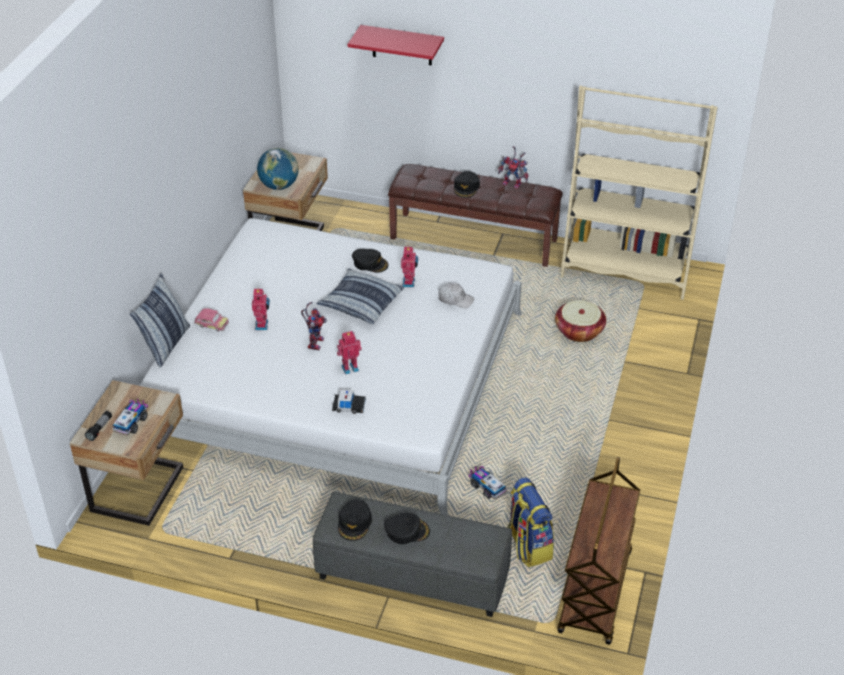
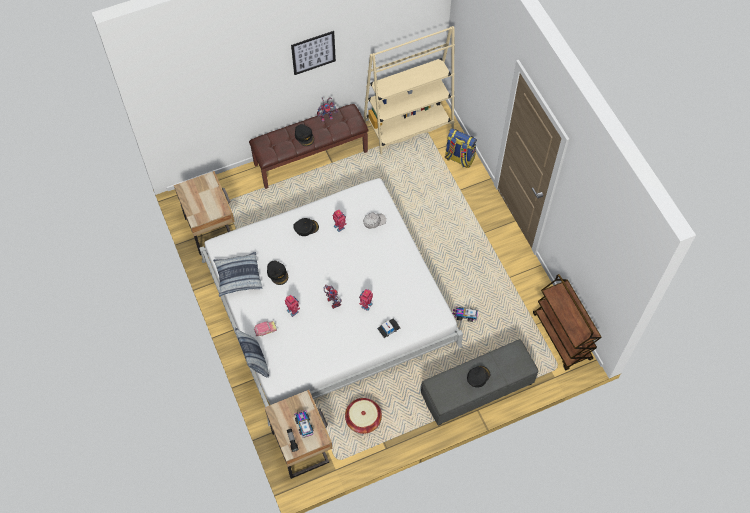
camera: 40 degrees left, 20 degrees up
globe [257,148,299,190] -> none
pillow [316,269,404,324] -> pillow moved to [213,252,262,297]
black cap [338,500,372,541] -> black cap moved to [267,261,288,285]
red shelf [348,25,444,65] -> none
backpack [507,477,554,567] -> backpack moved to [445,128,477,168]
basket [555,300,606,342] -> basket moved to [345,398,382,434]
none -> picture [291,31,336,75]

